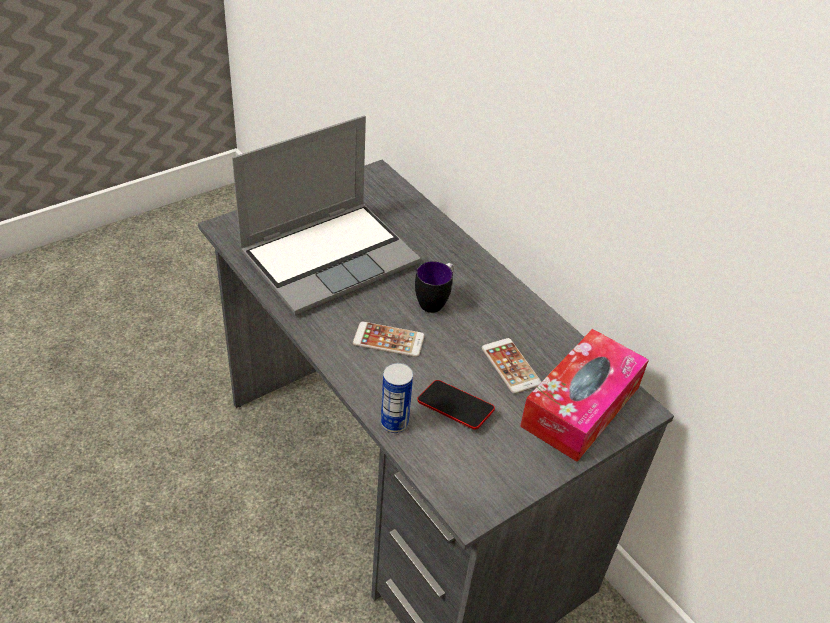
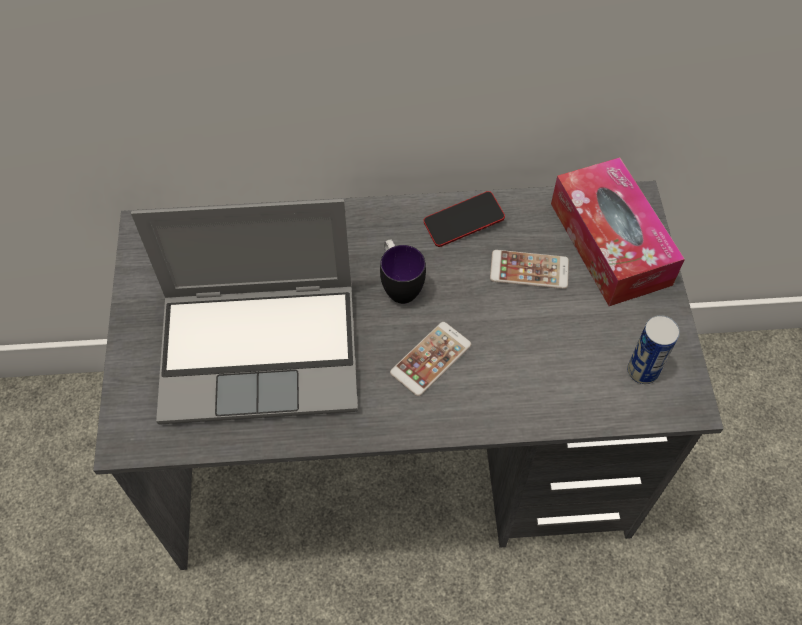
camera: 55 degrees left, 15 degrees up
laptop [232,116,421,316] -> laptop turned 90 degrees clockwise [131,199,358,424]
can [380,363,413,433] -> can moved to [627,315,680,384]
phone [417,380,495,430] -> phone moved to [423,191,505,247]

